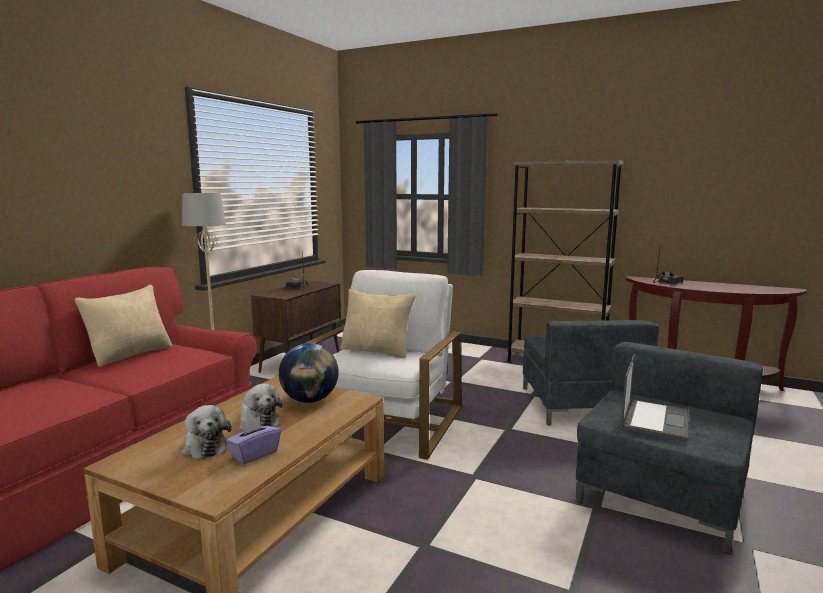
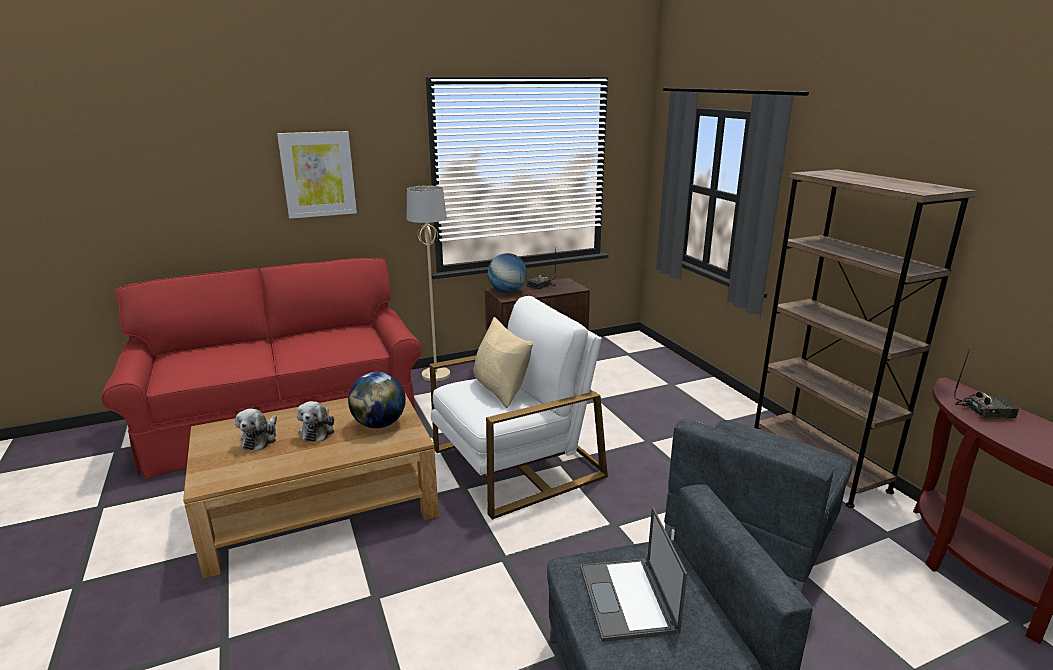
camera: 40 degrees right, 10 degrees up
beige pillow [75,285,172,367] -> none
purple tissue box [226,416,281,464] -> none
laptop [621,354,689,442] -> laptop turned 105 degrees clockwise [580,507,687,642]
none -> picture [277,131,357,219]
none -> globe [488,253,527,293]

